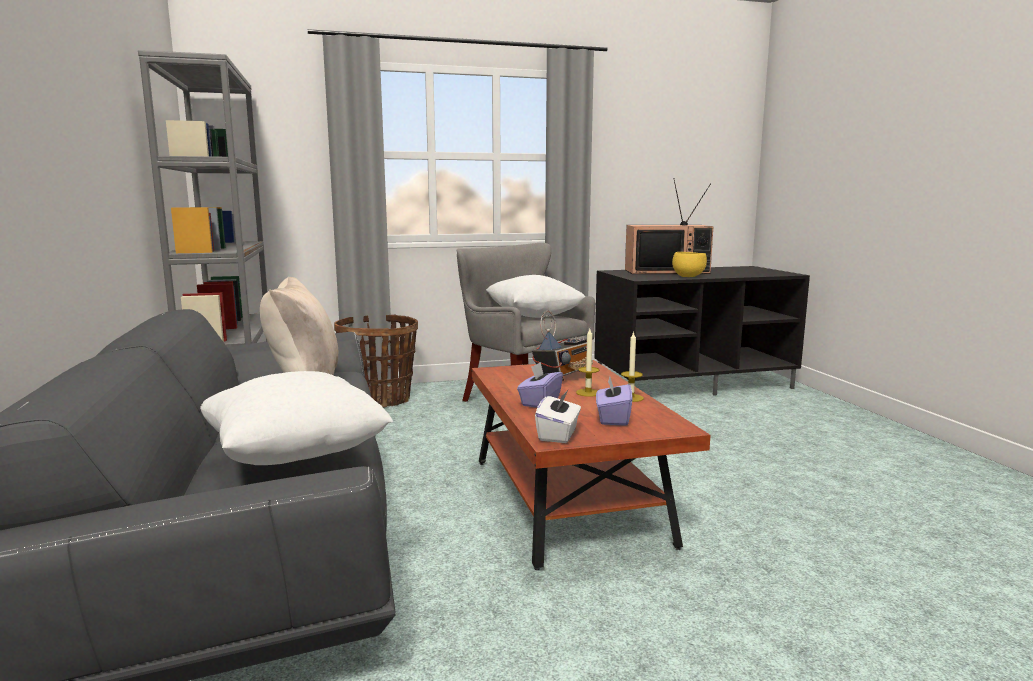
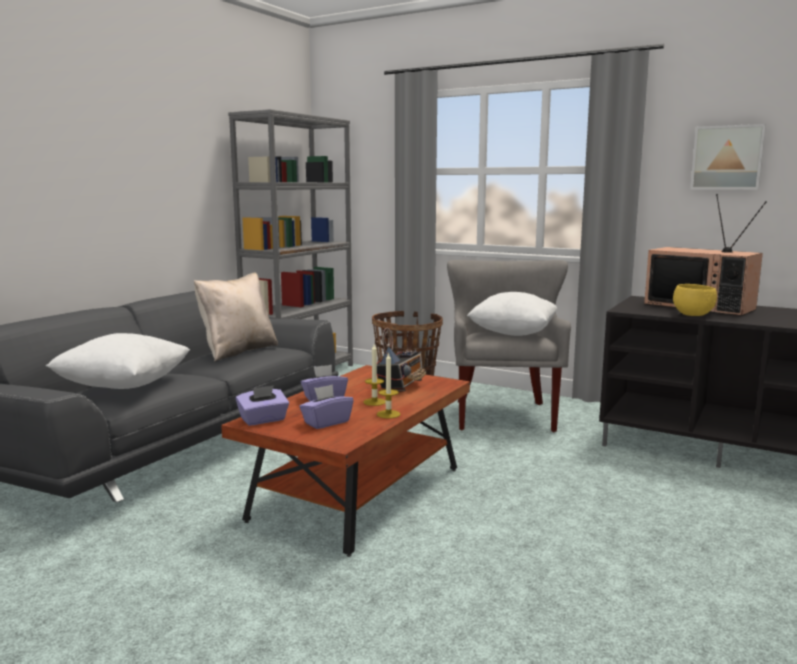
camera: 45 degrees right, 0 degrees up
radio [532,311,593,381] -> radio turned 60 degrees counterclockwise [377,328,426,392]
white tissue box [535,390,581,443] -> purple tissue box [236,385,289,426]
none -> picture [690,124,766,190]

